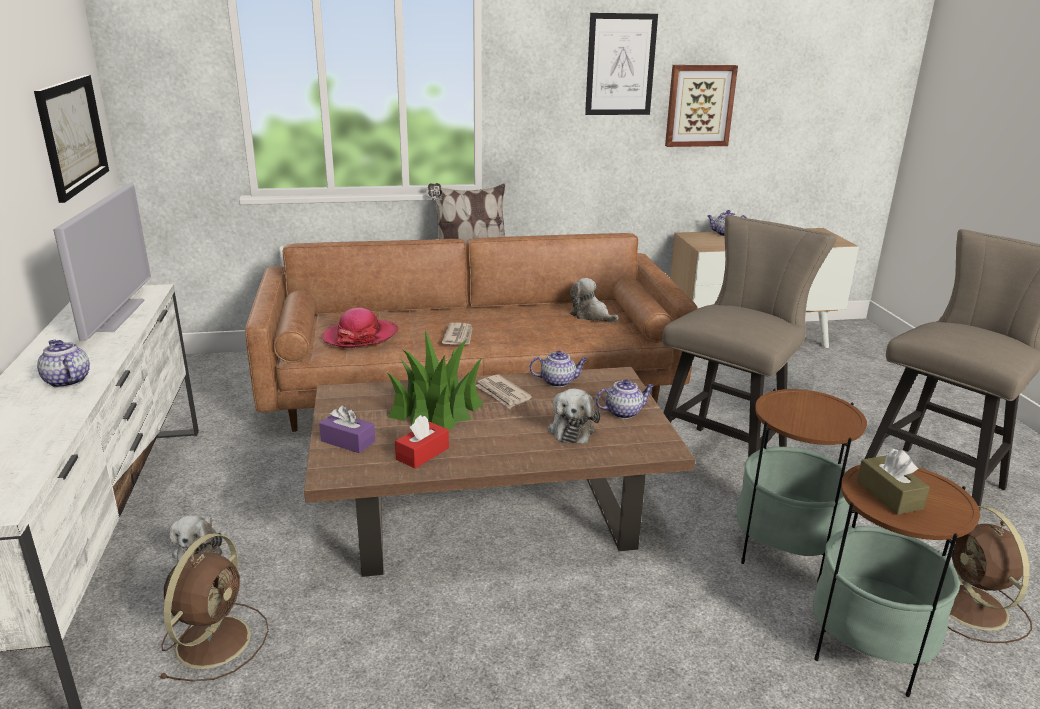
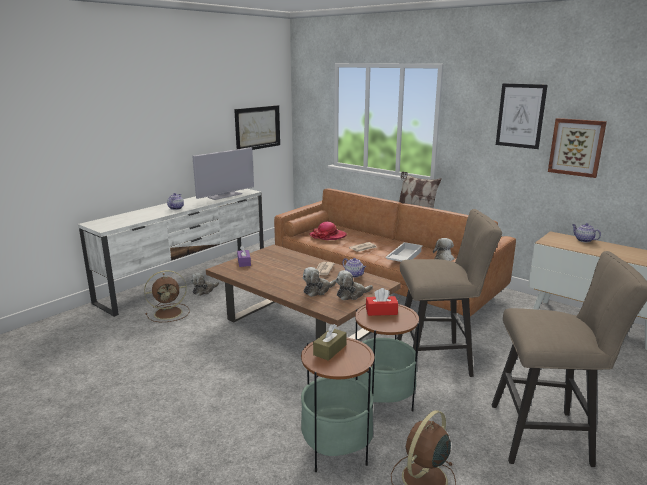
camera: 50 degrees right, 5 degrees down
potted plant [386,331,483,430] -> none
red tissue box [395,415,449,468] -> red tissue box moved to [366,288,398,316]
teapot [595,379,654,419] -> plush toy [336,270,373,300]
none -> white tray [385,242,423,262]

